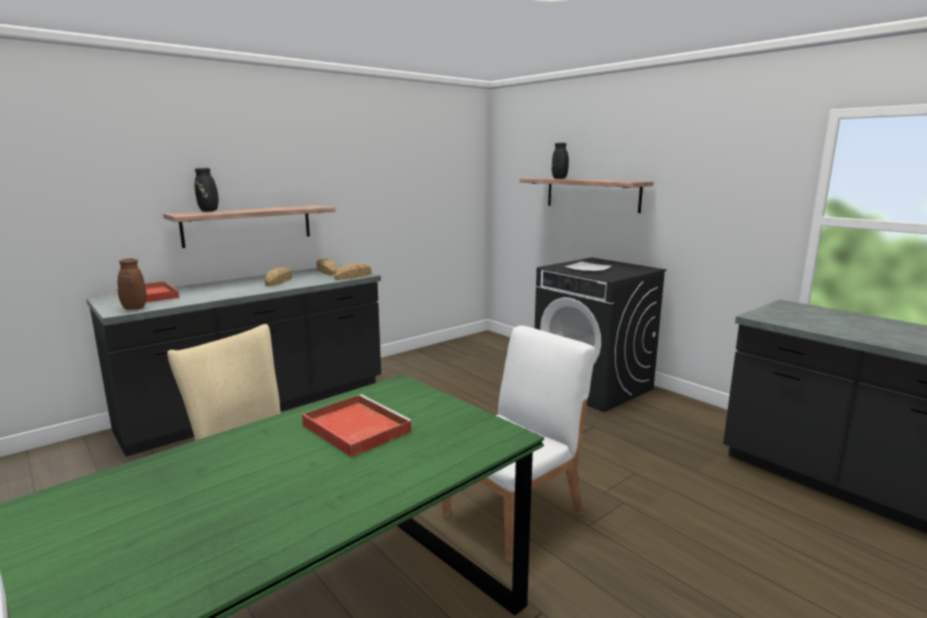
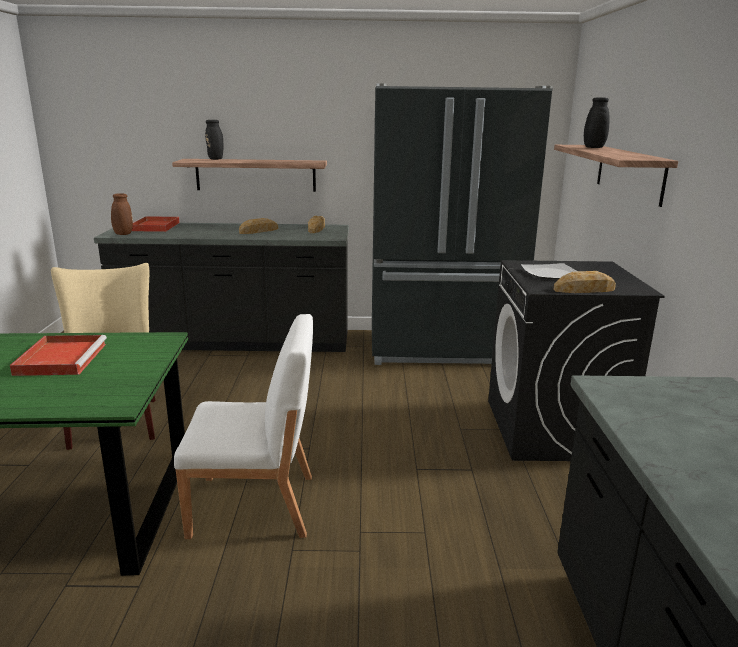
camera: 40 degrees right, 5 degrees up
bread [334,263,371,280] -> bread moved to [553,271,616,293]
none -> black fridge [372,83,553,365]

